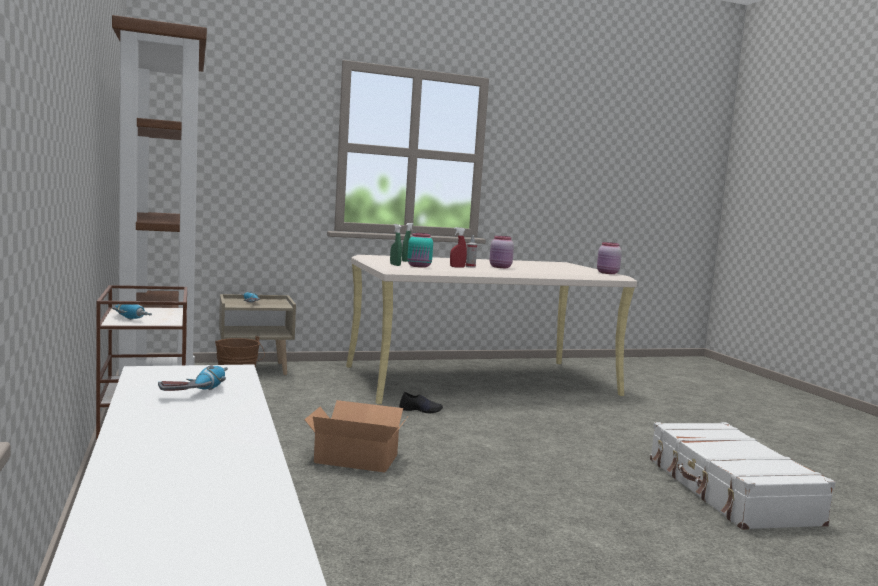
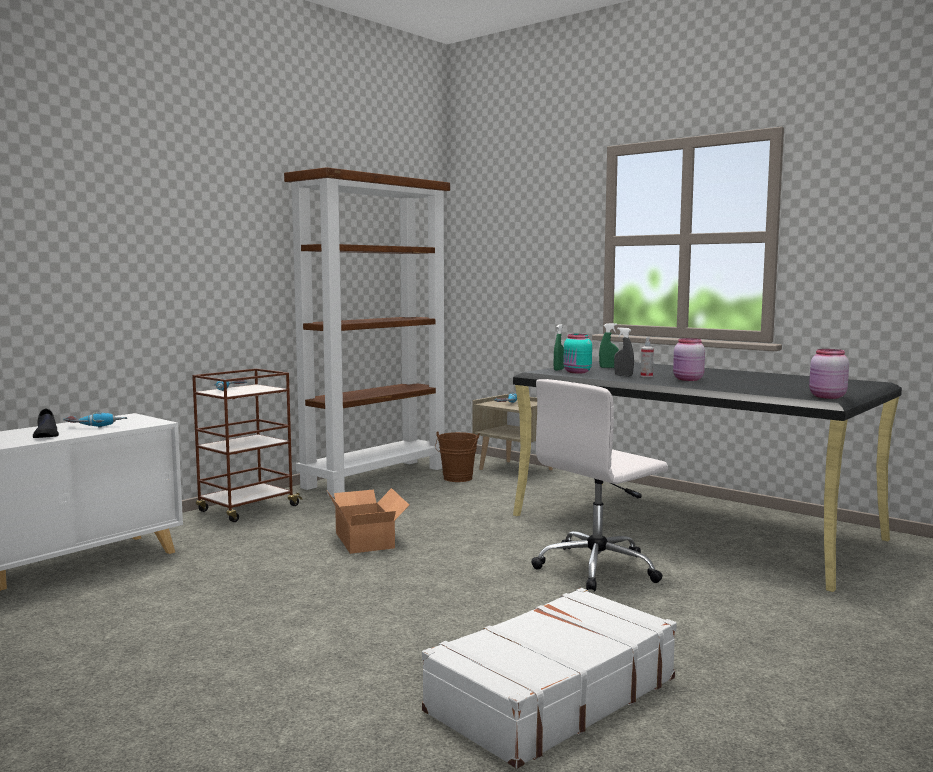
camera: 60 degrees right, 0 degrees up
beige desk [346,255,637,404] -> black desk [513,361,902,592]
black shoe [399,392,443,413] -> black shoe moved to [33,408,59,438]
red spray bottle [450,227,467,268] -> grey spray bottle [614,327,634,376]
none -> white office chair [531,379,668,592]

